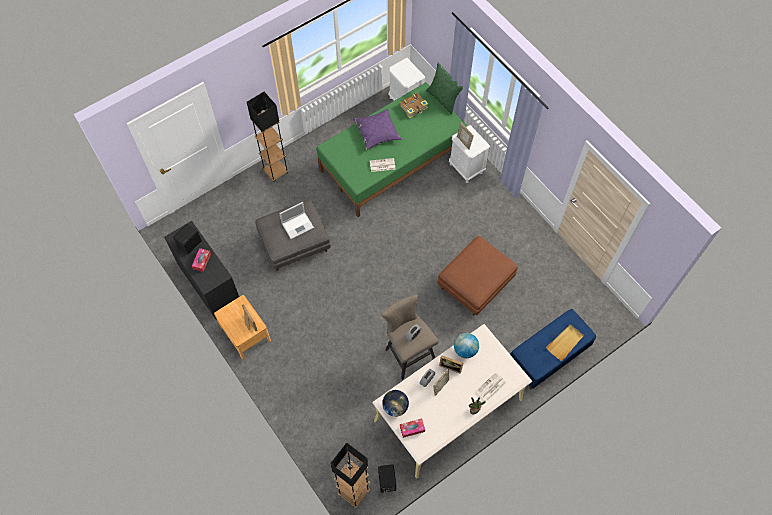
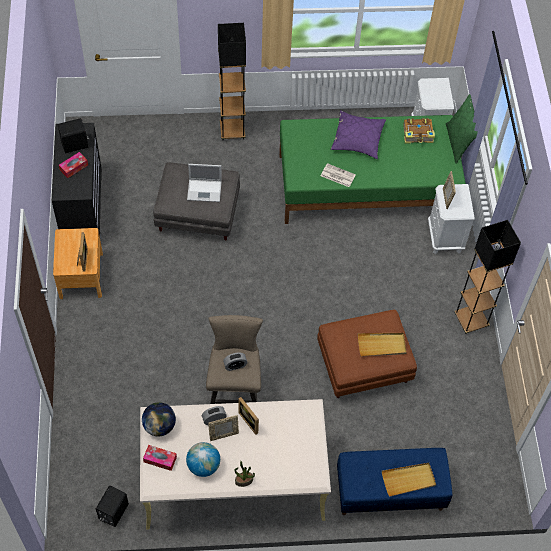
camera: 30 degrees right, 5 degrees down
black floor lamp [330,443,370,508] -> black floor lamp moved to [454,220,521,334]
globe [454,333,479,358] -> globe moved to [186,442,220,477]
newspaper [476,372,506,401] -> none
none -> beige tray [358,333,407,356]

